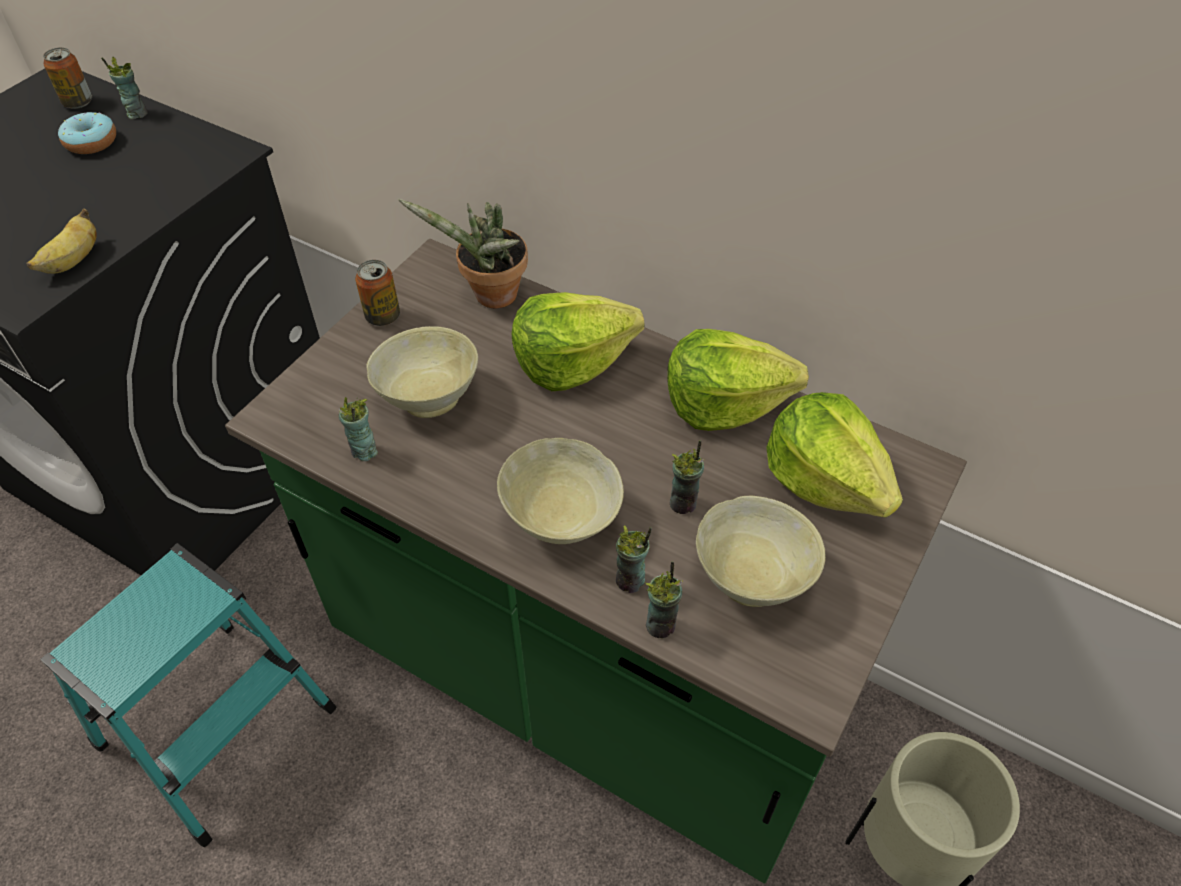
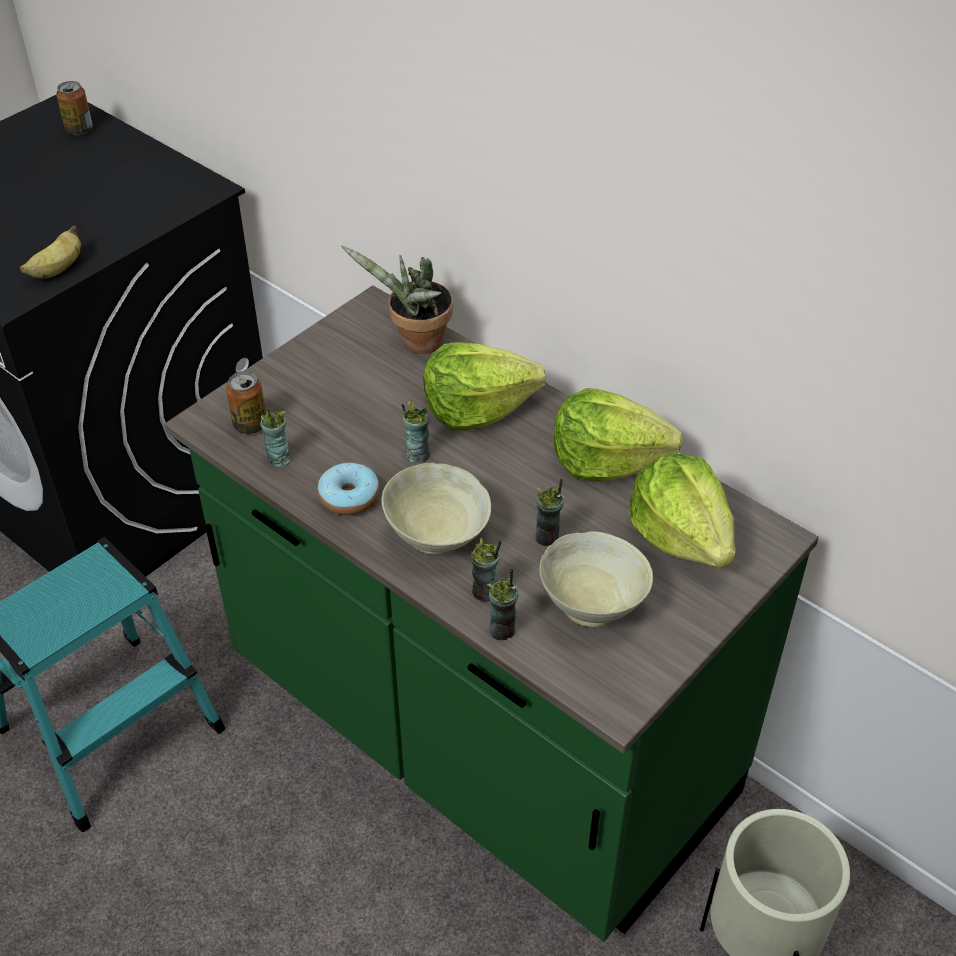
camera: 10 degrees right, 5 degrees down
donut [58,112,116,154] -> donut moved to [318,463,380,515]
cup [101,57,148,119] -> cup moved to [401,400,430,463]
can [355,260,400,326] -> can moved to [226,371,266,434]
beige bowl [366,326,478,418] -> none

